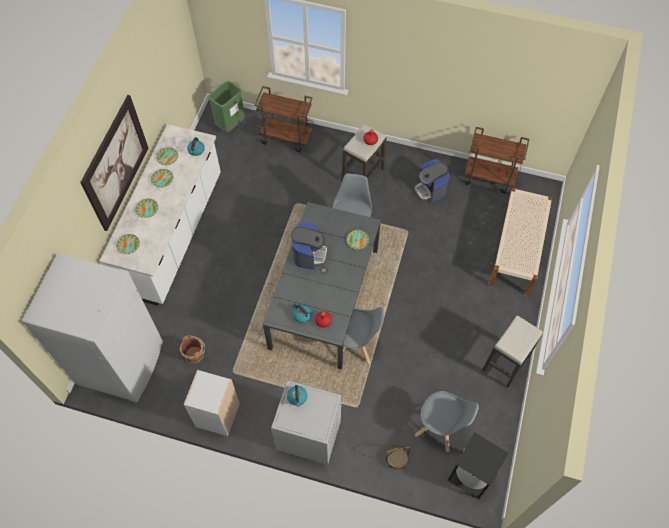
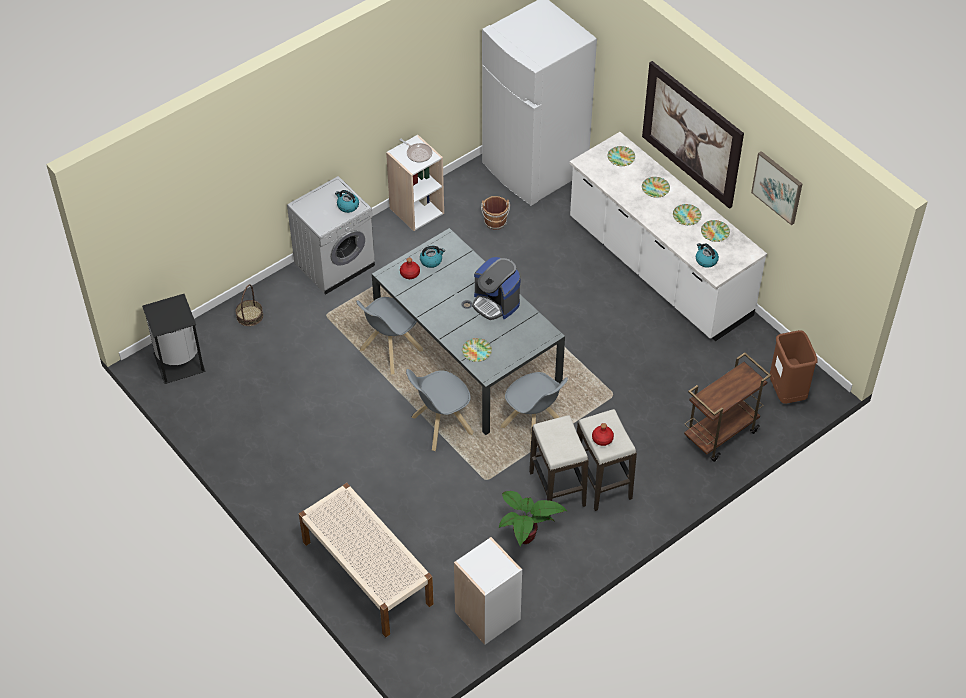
camera: 125 degrees right, 10 degrees down
green trash can [208,81,245,132] -> brown trash can [770,330,818,404]
coffee machine [413,159,450,203] -> potted plant [499,491,567,547]
grey chair [415,391,479,452] -> grey chair moved to [406,369,474,451]
brown cart [463,127,529,194] -> bookcase [454,537,522,645]
stool [482,316,543,388] -> stool moved to [529,415,589,516]
none -> frying pan [400,139,433,163]
none -> picture [751,151,802,225]

